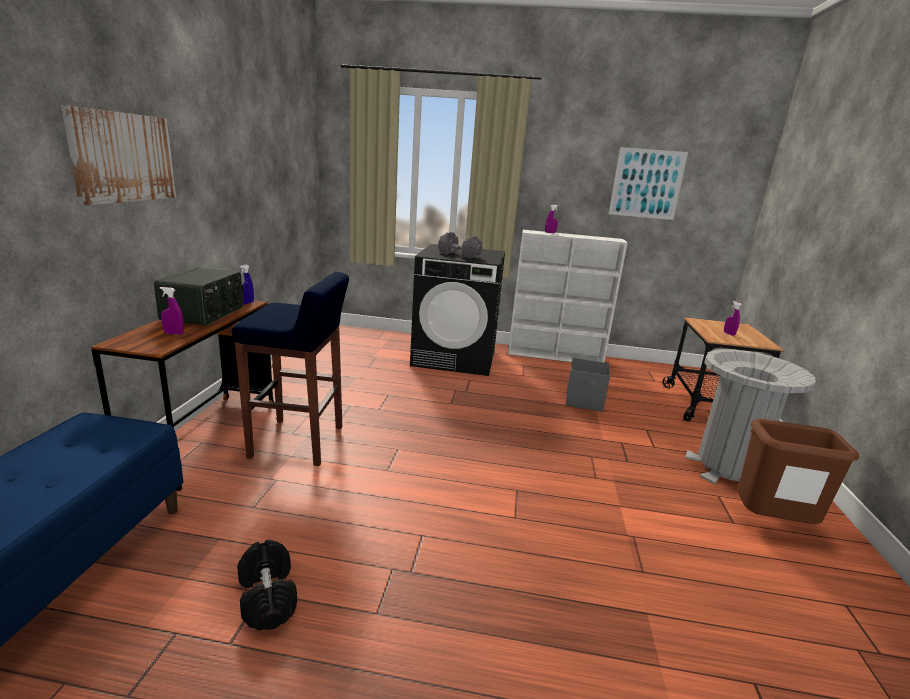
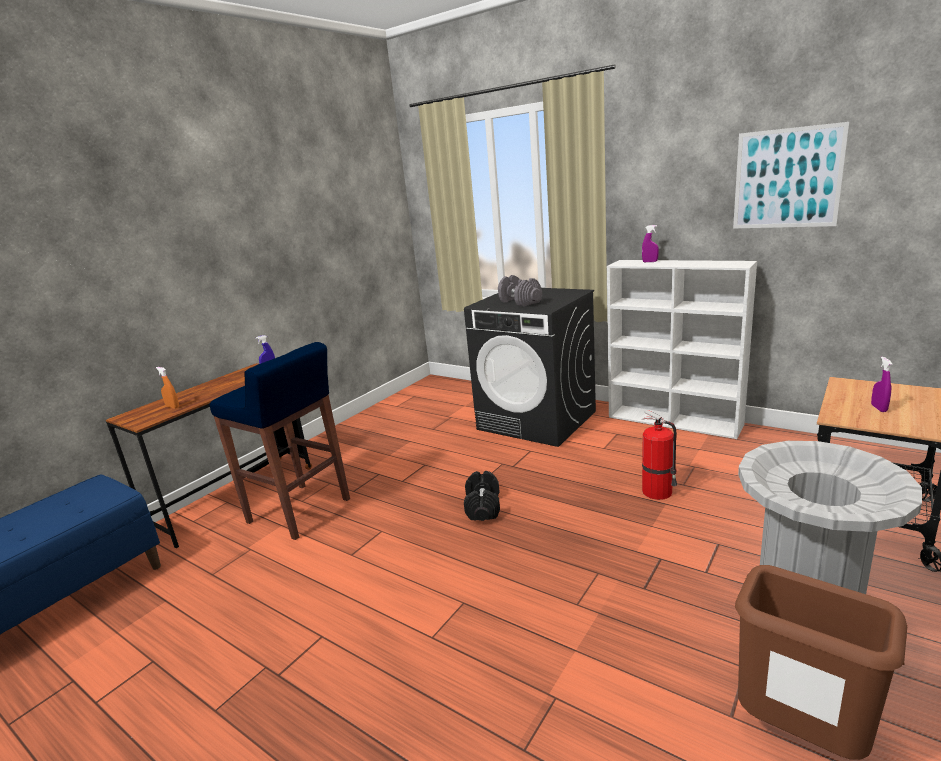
camera: 30 degrees right, 0 degrees up
picture [61,105,176,205] -> none
radio [154,267,244,326] -> none
purple spray bottle [160,287,184,335] -> orange spray bottle [156,367,179,408]
black dumbbell [237,540,297,631] -> black dumbbell moved to [464,471,500,521]
grey storage box [565,358,610,412] -> fire extinguisher [642,410,677,500]

